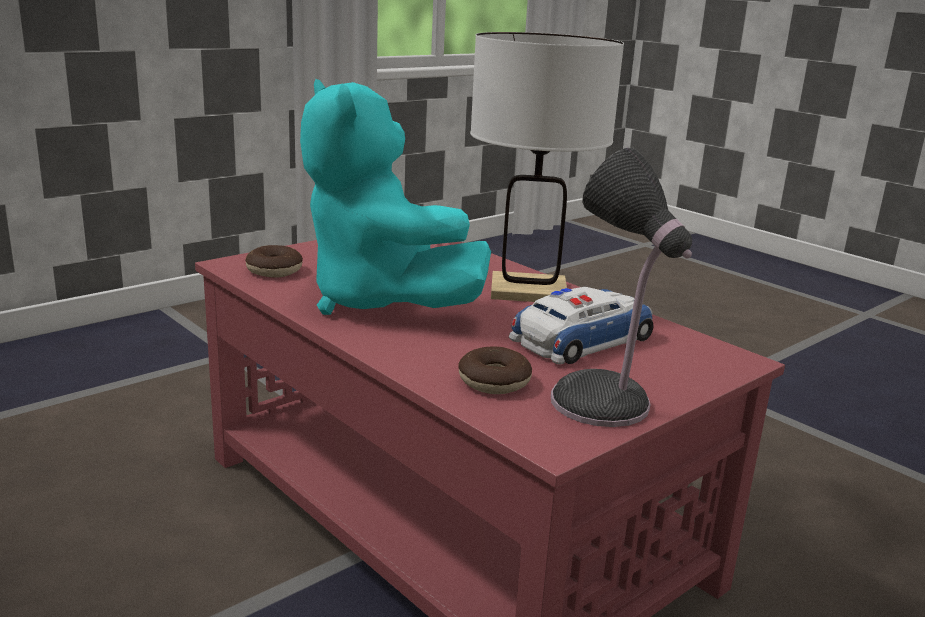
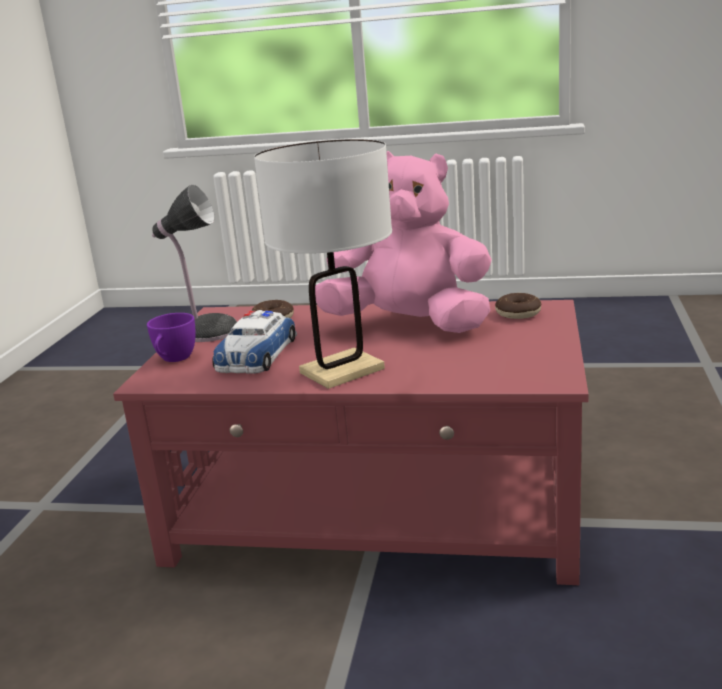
camera: 145 degrees right, 0 degrees up
turquoise plush toy [300,79,491,315] -> pink plush toy [315,151,492,333]
none -> purple cup [147,313,196,362]

